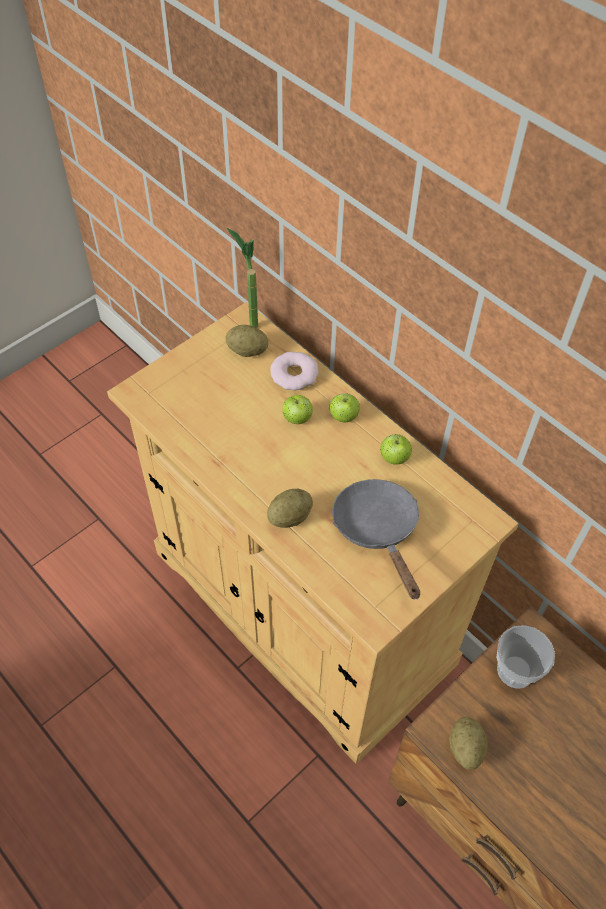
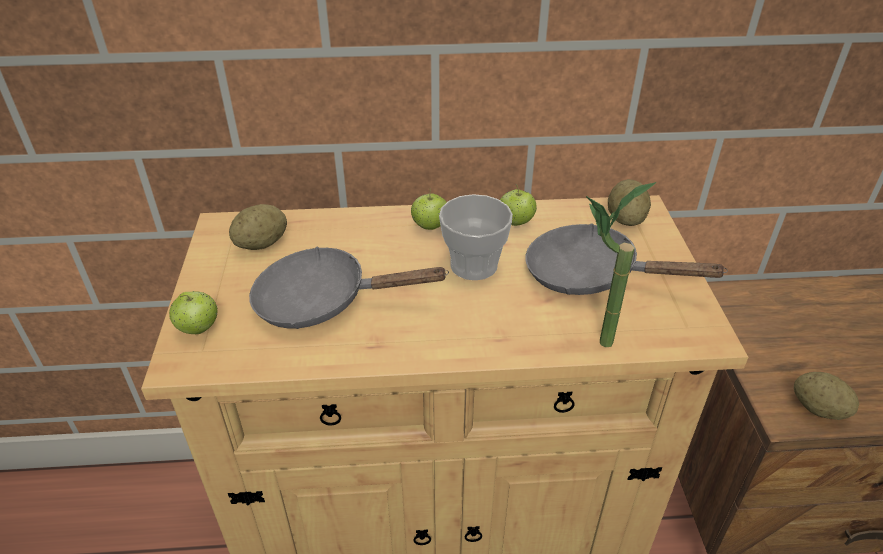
camera: 50 degrees left, 15 degrees down
potted plant [227,228,258,328] -> potted plant moved to [586,182,656,347]
potato [267,489,313,528] -> potato moved to [608,179,651,226]
donut [270,352,319,390] -> none
apple [282,395,313,424] -> apple moved to [169,291,217,334]
cup [496,625,555,689] -> cup moved to [439,194,513,280]
none -> grey frying pan [249,247,449,329]

